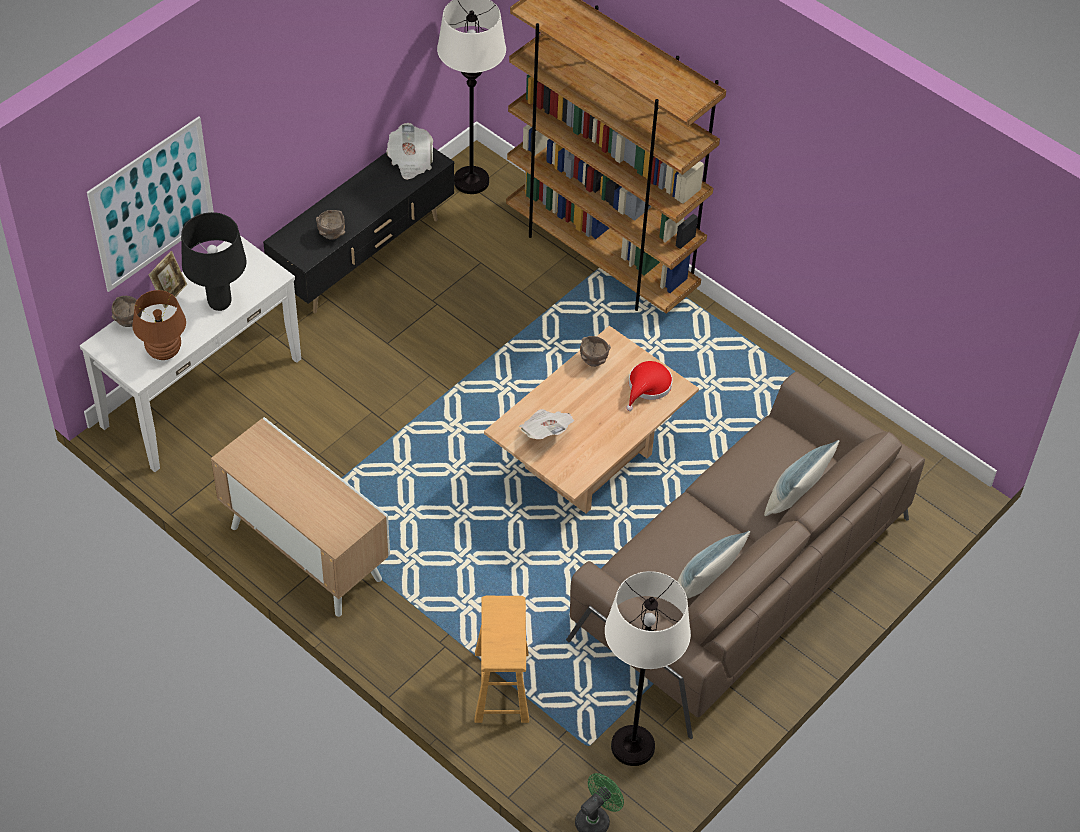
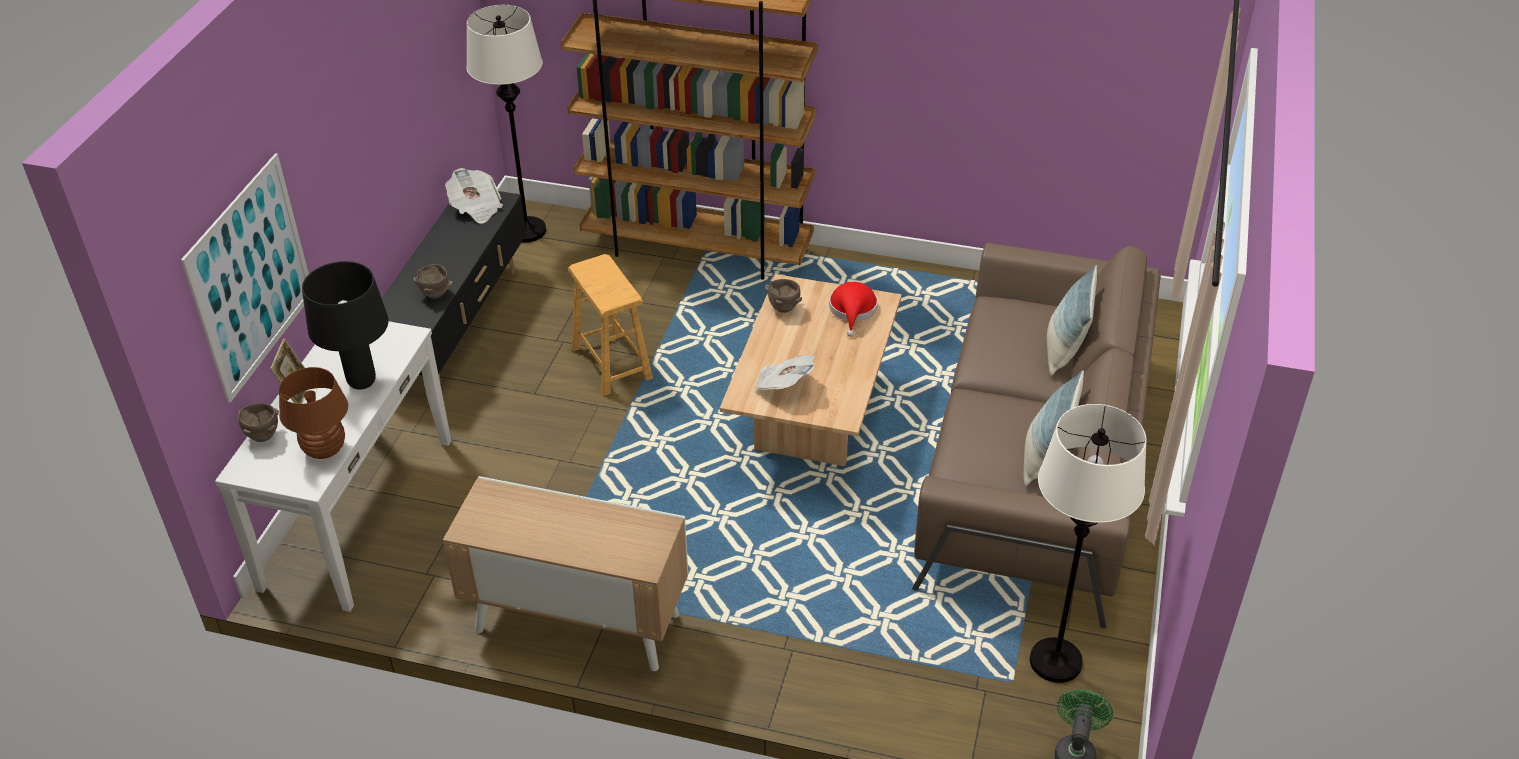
camera: 25 degrees left, 10 degrees down
brown stool [474,596,529,723] -> brown stool moved to [568,254,653,396]

